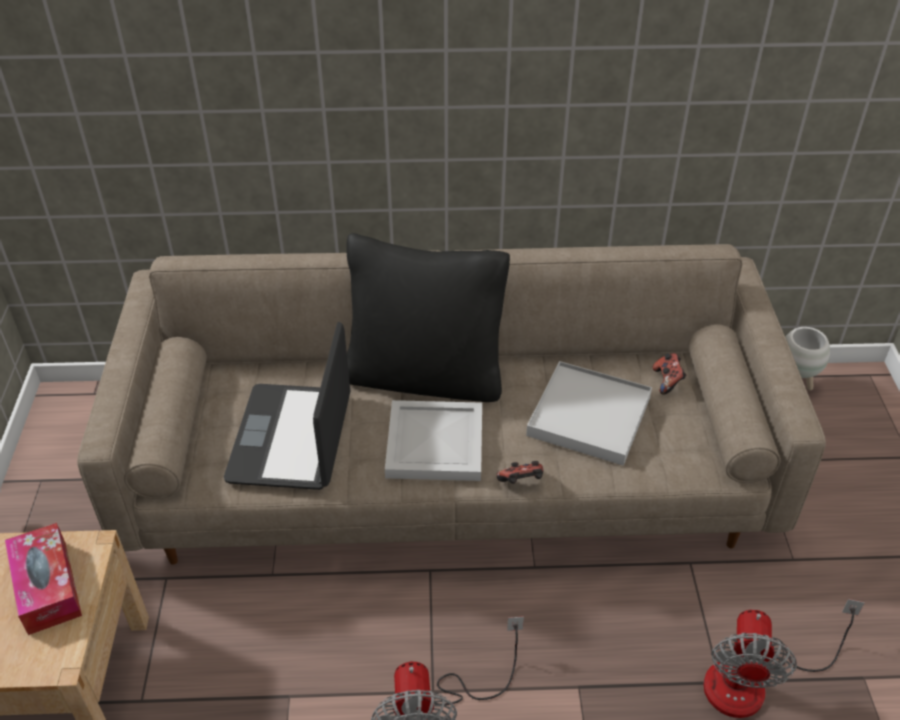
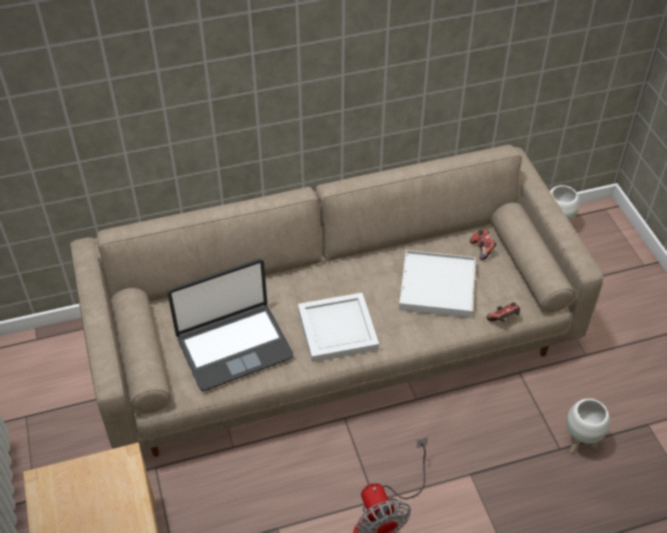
camera: 15 degrees left, 5 degrees up
tissue box [5,523,82,635] -> none
laptop [224,322,350,490] -> laptop turned 105 degrees counterclockwise [168,259,293,391]
black pillow [346,233,510,402] -> none
game controller [496,461,543,484] -> game controller moved to [486,303,520,321]
fan [703,599,865,718] -> white planter [566,398,610,454]

